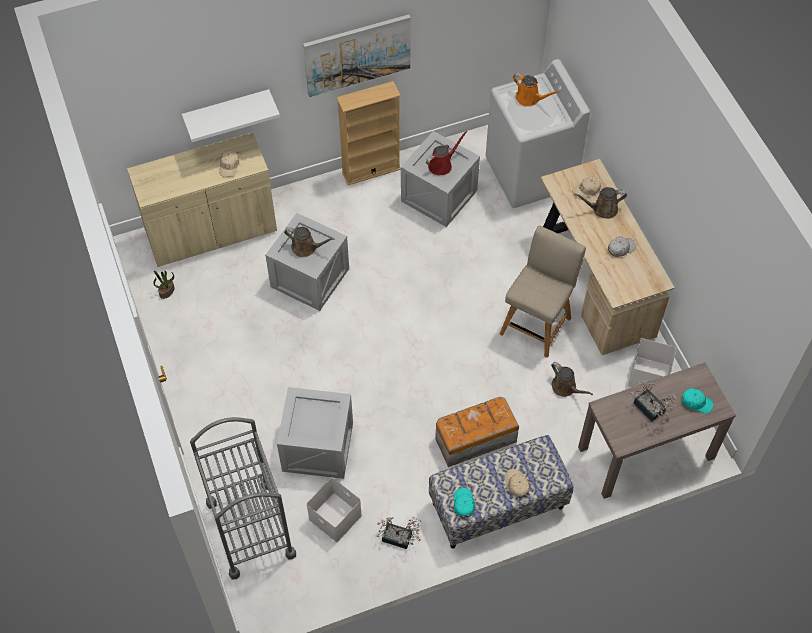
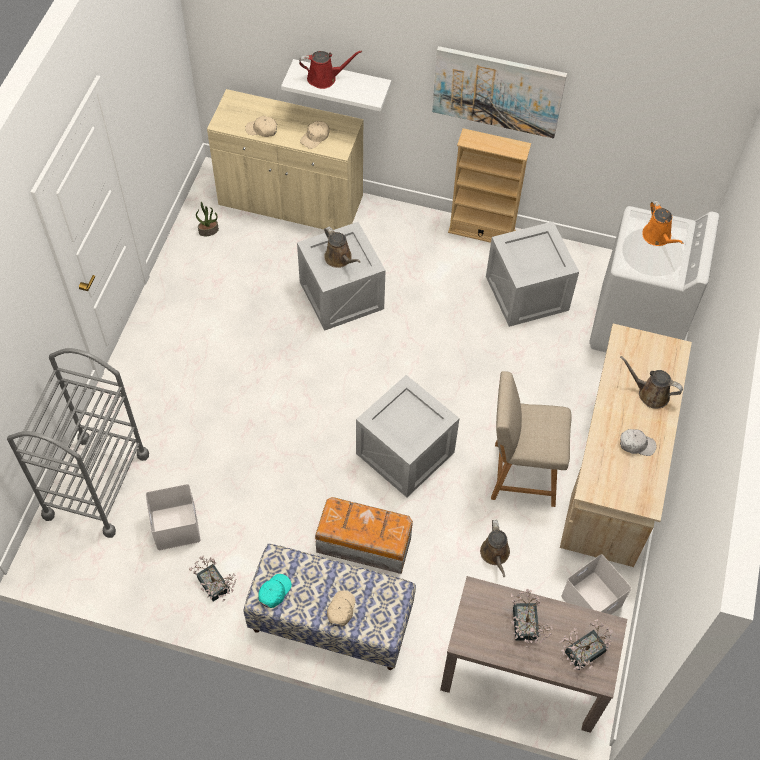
camera: 35 degrees right, 0 degrees up
crate [277,387,353,479] -> crate moved to [356,375,460,497]
red watering can [426,131,467,175] -> red watering can moved to [299,50,362,89]
beige chair [500,225,586,358] -> beige chair turned 150 degrees counterclockwise [491,371,572,507]
beige cap [572,177,601,200] -> beige cap moved to [246,116,277,137]
turquoise cap [682,388,713,414] -> potted plant [559,619,613,670]

